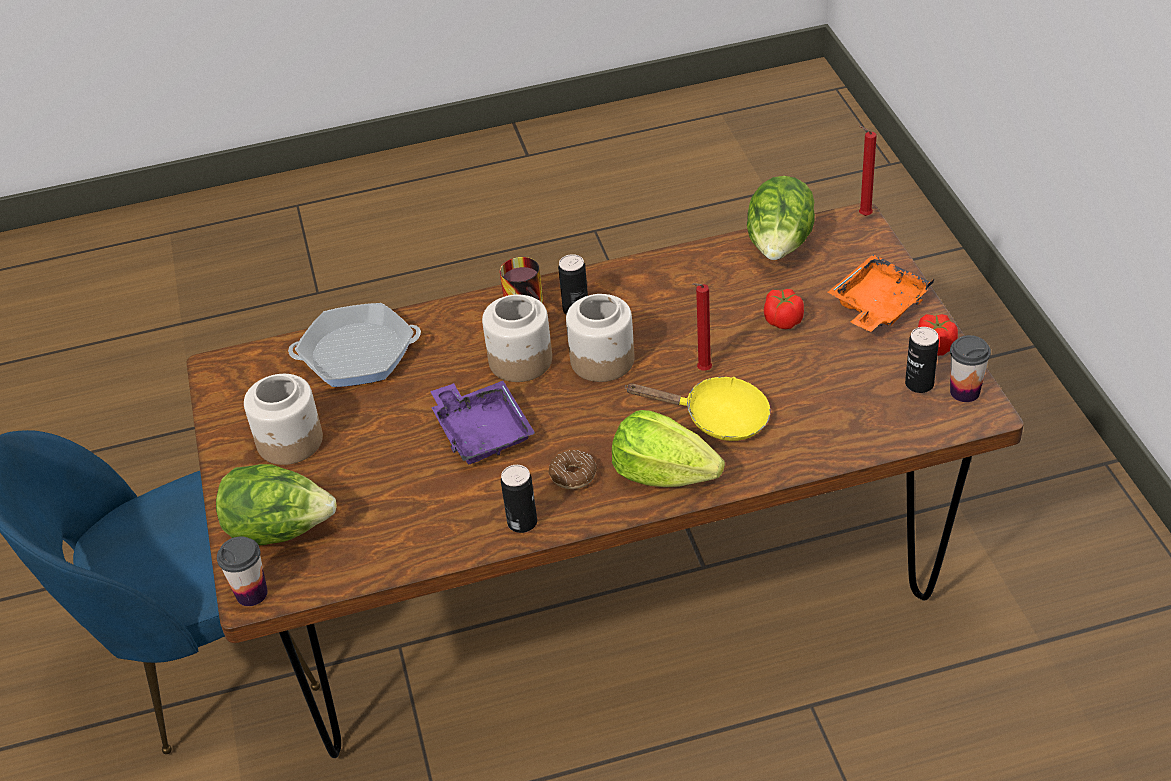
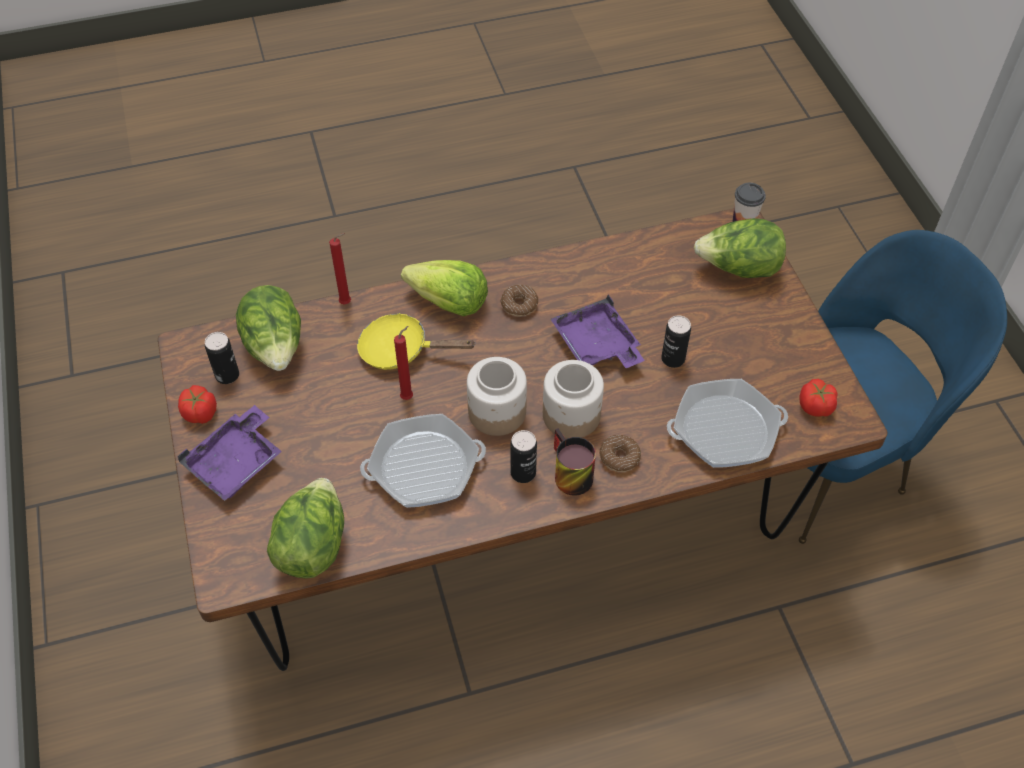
camera: 175 degrees right, 10 degrees up
jar [244,374,323,465] -> none
can [501,465,537,533] -> can moved to [661,315,691,368]
tomato [764,289,804,329] -> tomato moved to [799,379,837,417]
orange tray [828,254,934,332] -> purple tray [177,405,282,501]
red candle [859,126,877,216] -> red candle moved to [329,233,351,304]
cup [950,335,991,402] -> none
none -> lettuce [236,285,301,371]
none -> frying pan [360,414,486,508]
none -> donut [600,435,641,472]

